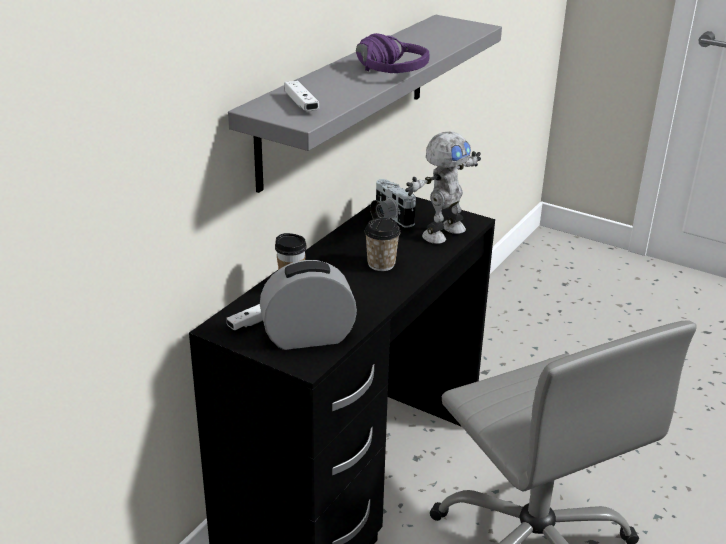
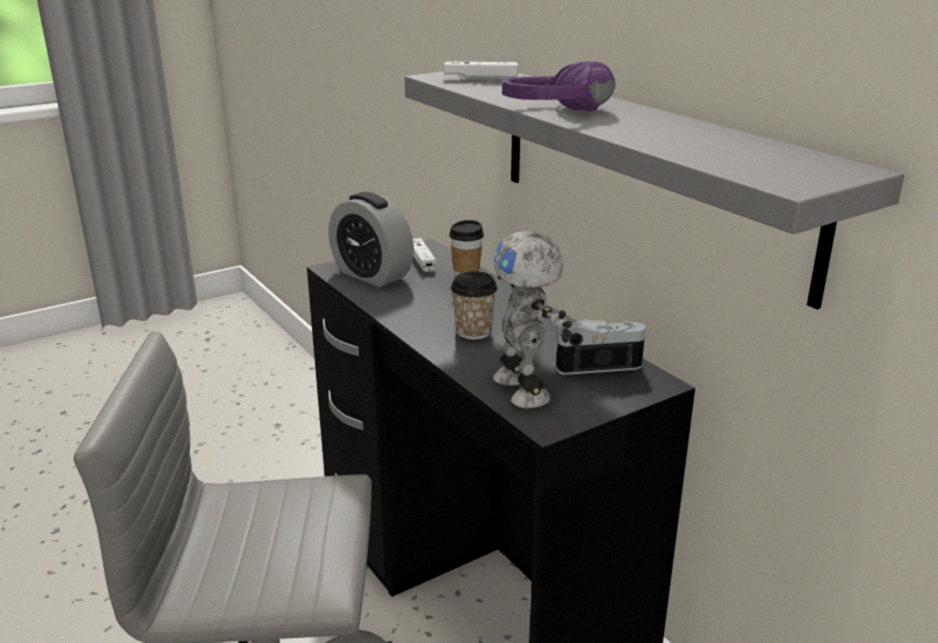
camera: 115 degrees right, 5 degrees down
alarm clock [260,260,357,350] -> alarm clock turned 120 degrees clockwise [328,192,414,287]

